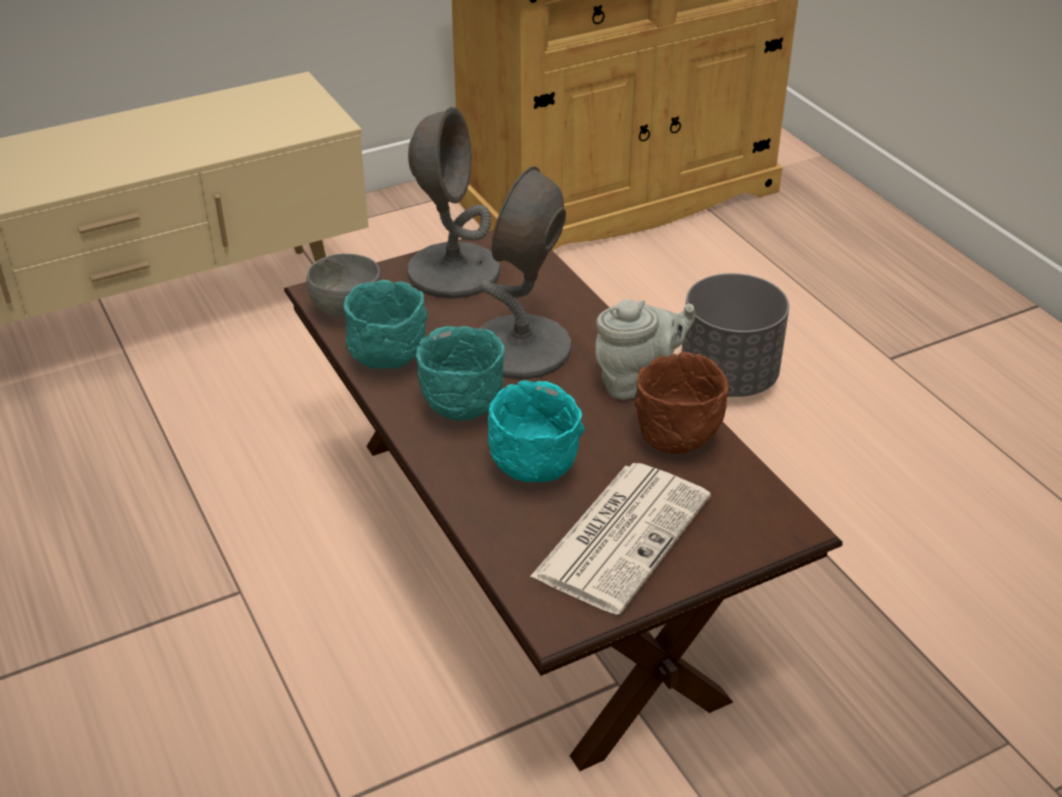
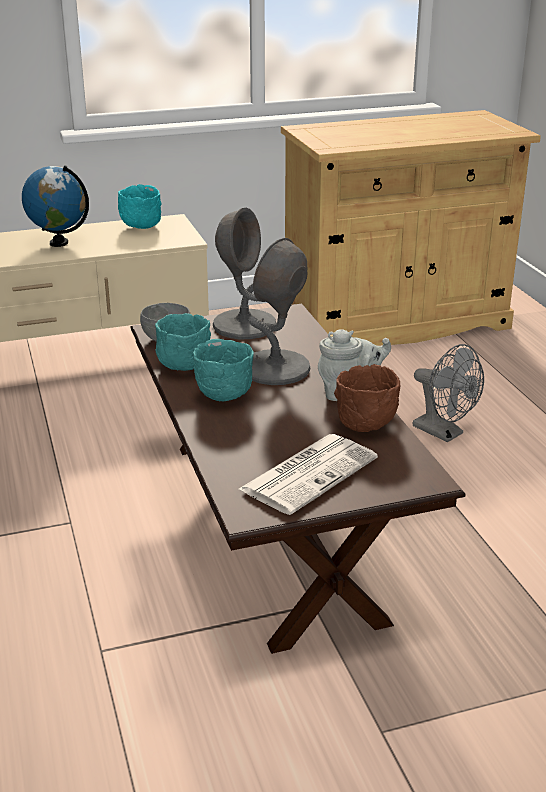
camera: 10 degrees right, 10 degrees down
turquoise bowl [488,380,585,483] -> turquoise bowl moved to [118,184,161,229]
grey planter [681,273,789,397] -> grey fan [413,344,484,442]
none -> globe [22,165,89,247]

